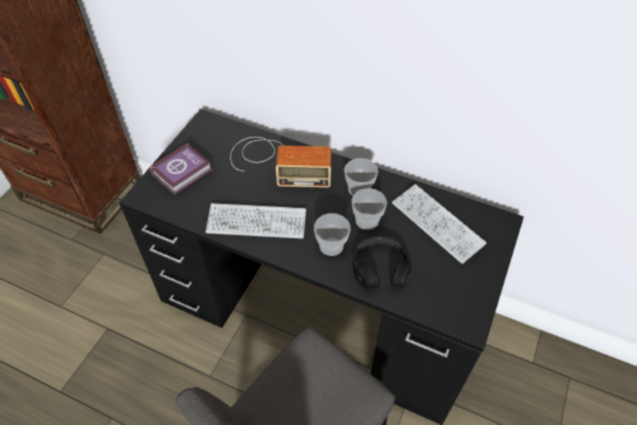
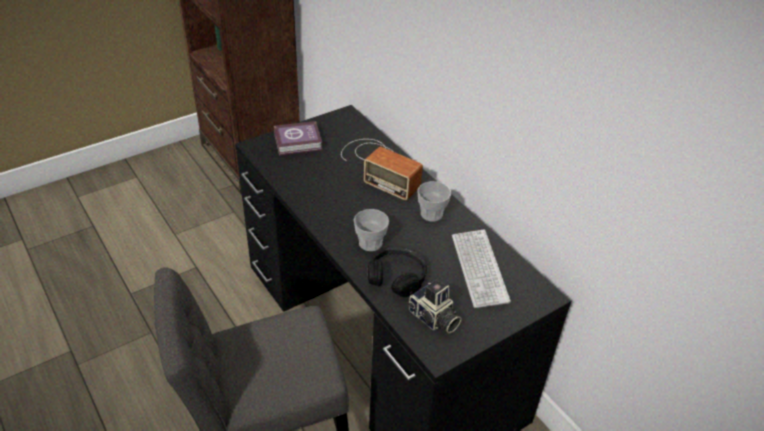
camera: 30 degrees right, 10 degrees down
keyboard [206,203,306,239] -> none
cup [351,188,387,230] -> none
none -> camera [407,280,462,333]

